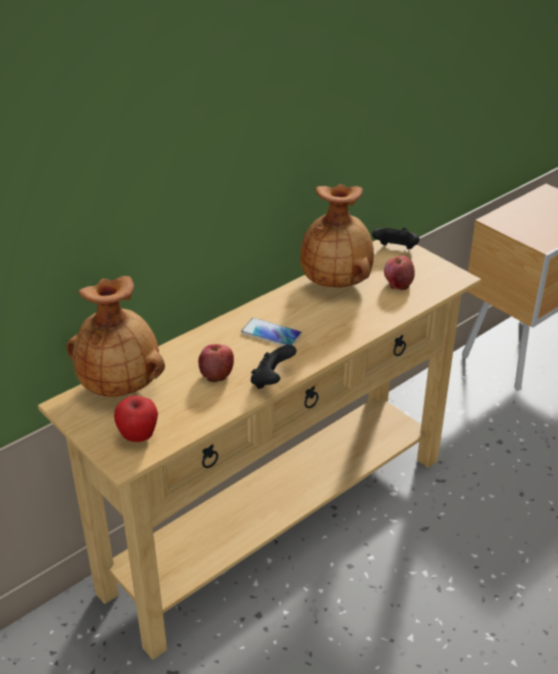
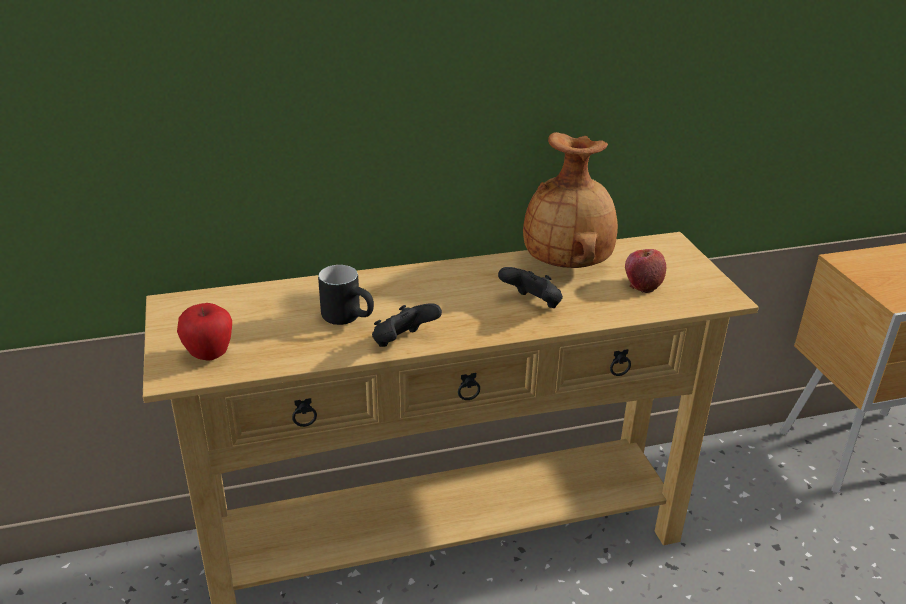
camera: 25 degrees right, 5 degrees down
brown vase [67,276,165,397] -> none
apple [198,344,234,382] -> black mug [318,265,374,325]
phone [241,318,302,346] -> none
black game controller [372,228,420,249] -> black game controller moved to [498,267,563,308]

